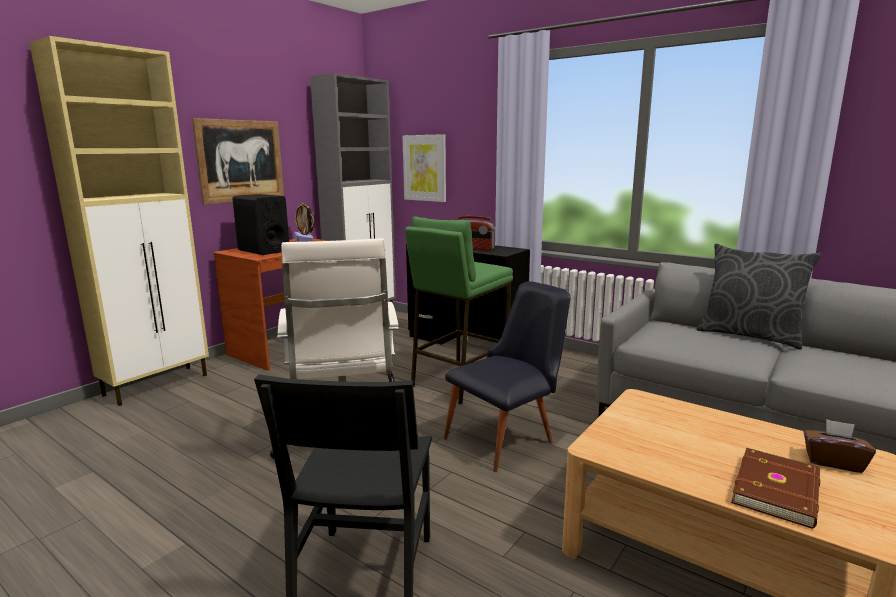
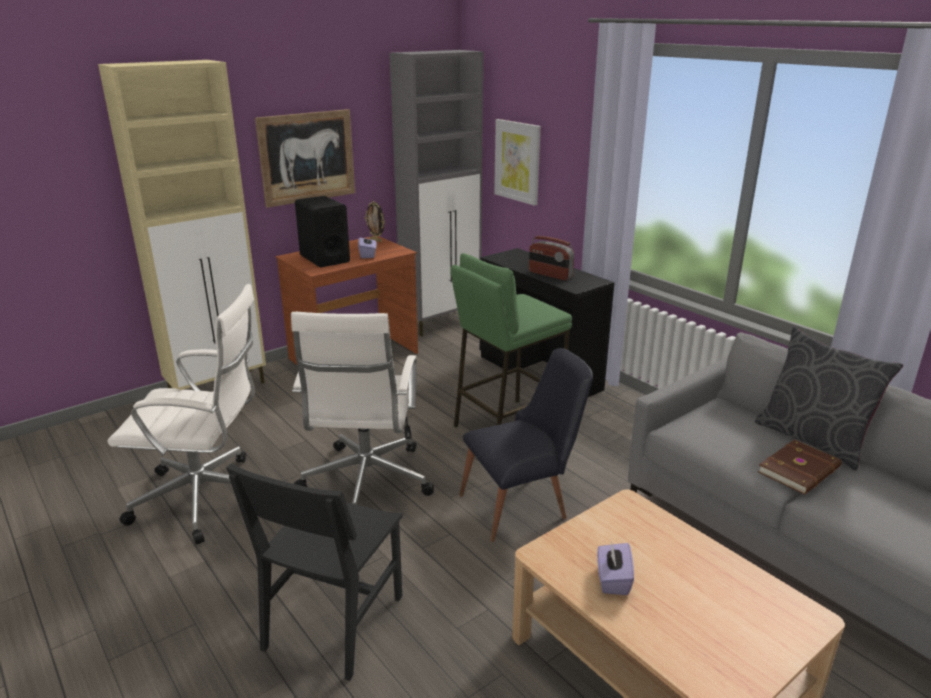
camera: 15 degrees right, 10 degrees up
brown book [731,448,820,529] -> brown book moved to [758,439,842,494]
brown tissue box [804,419,876,473] -> none
none -> white office chair [108,284,255,544]
none -> purple tissue box [597,541,634,595]

